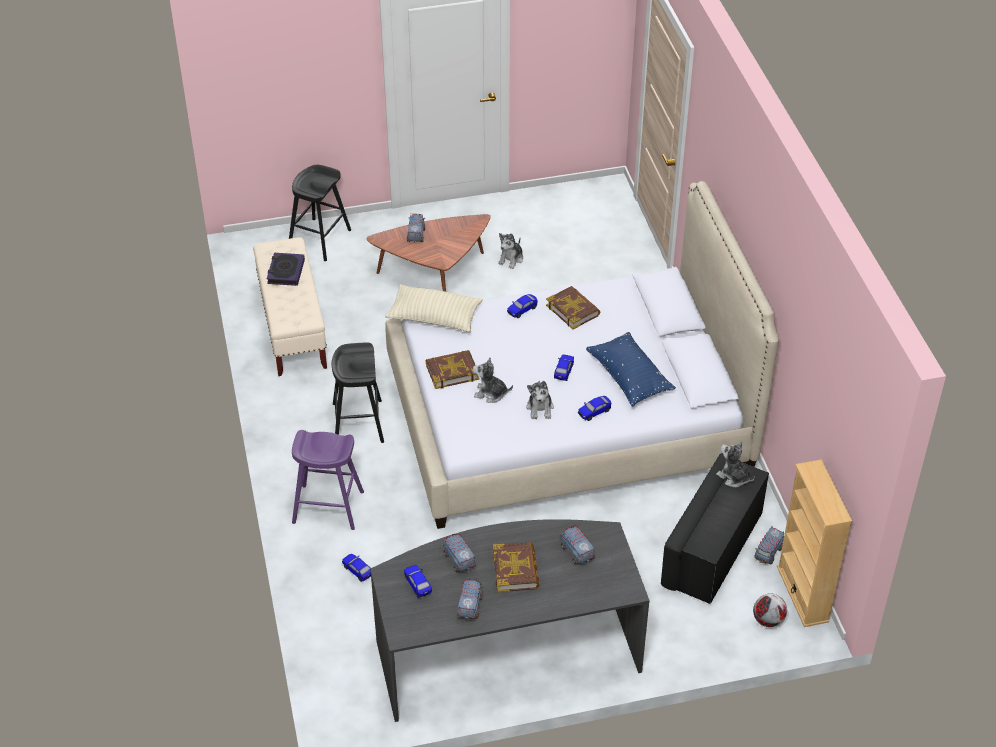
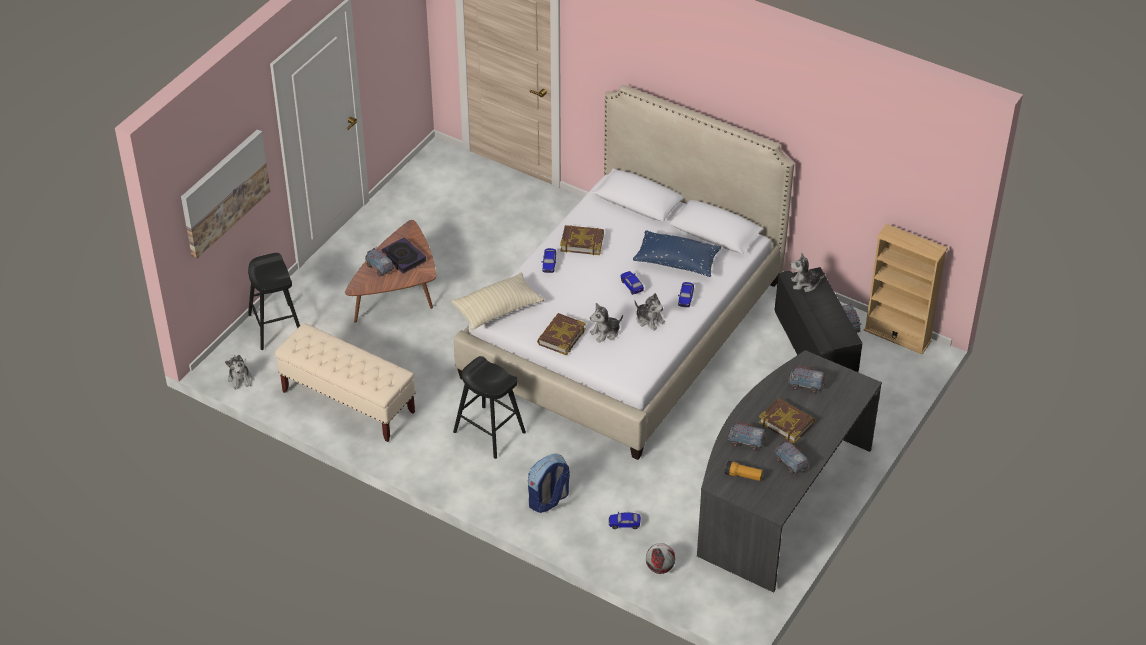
camera: 45 degrees left, 0 degrees up
book [267,253,305,286] -> book moved to [381,237,426,274]
purple stool [292,430,364,530] -> backpack [528,453,570,513]
toy car [404,565,432,598] -> flashlight [725,461,763,481]
plush toy [498,233,523,269] -> plush toy moved to [225,355,252,390]
football [753,593,787,627] -> football moved to [646,543,675,574]
none -> picture [181,129,270,259]

